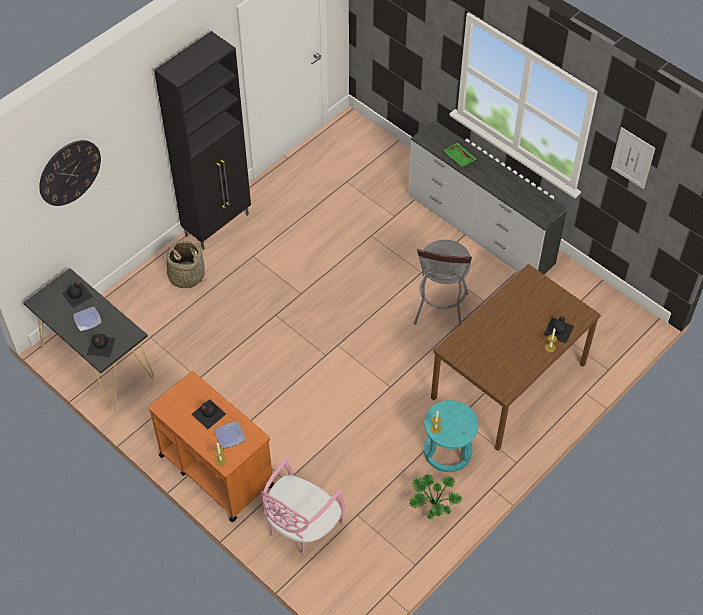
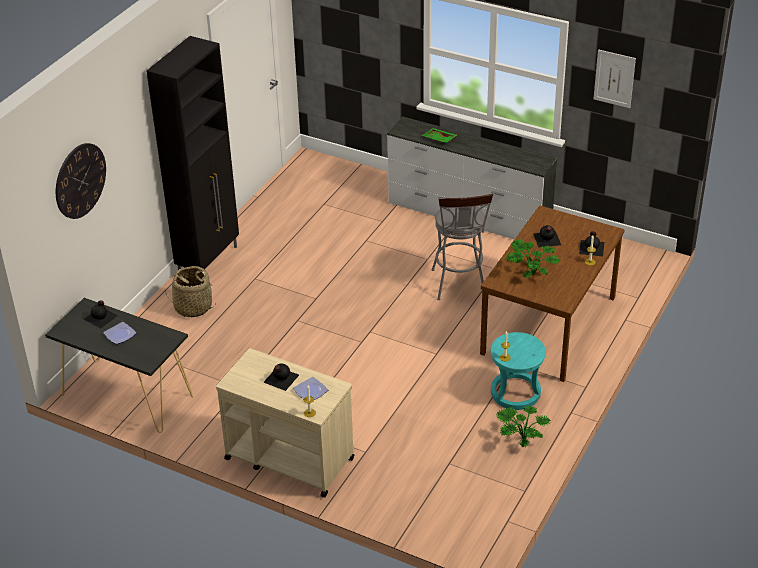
camera: 15 degrees left, 15 degrees down
black bottle [87,334,115,357] -> black bottle moved to [533,225,561,248]
orange cart [148,371,274,522] -> beige cart [216,348,355,498]
pink chair [261,457,345,556] -> none
none -> potted plant [506,239,561,278]

